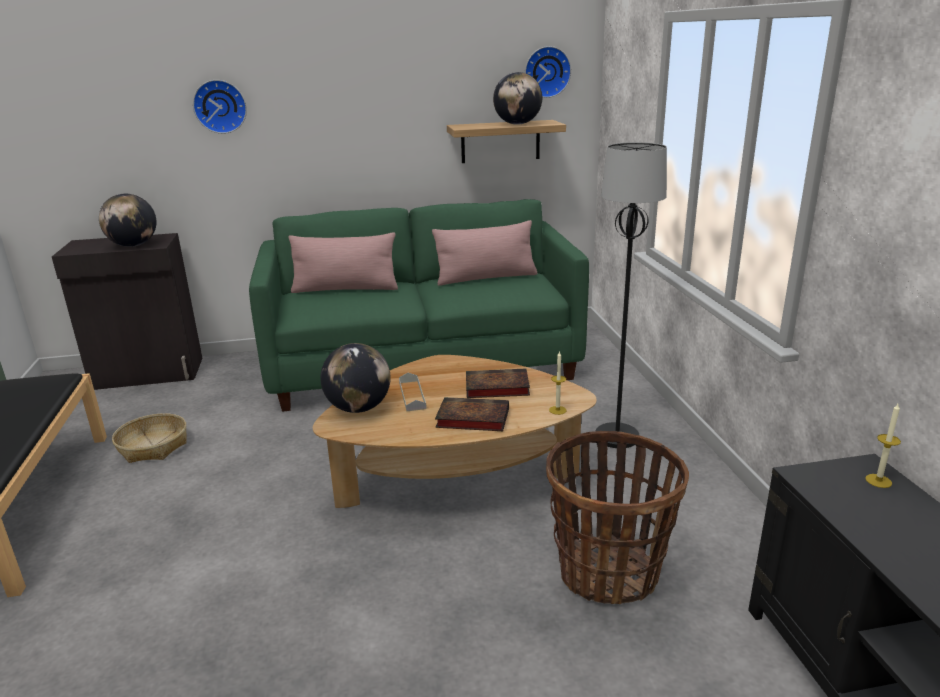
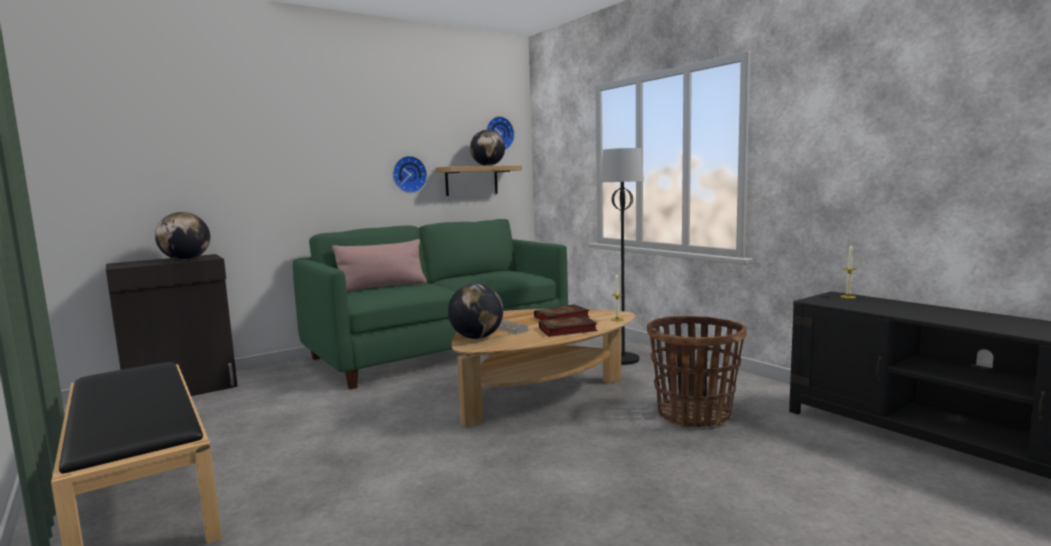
camera: 25 degrees left, 15 degrees down
basket [112,413,187,463] -> none
wall clock [193,80,247,134] -> wall clock moved to [393,156,427,193]
pink pillow [432,220,537,286] -> none

